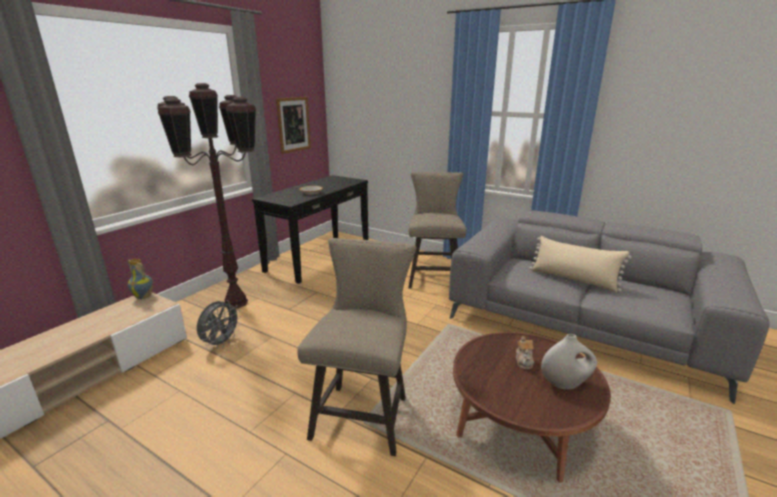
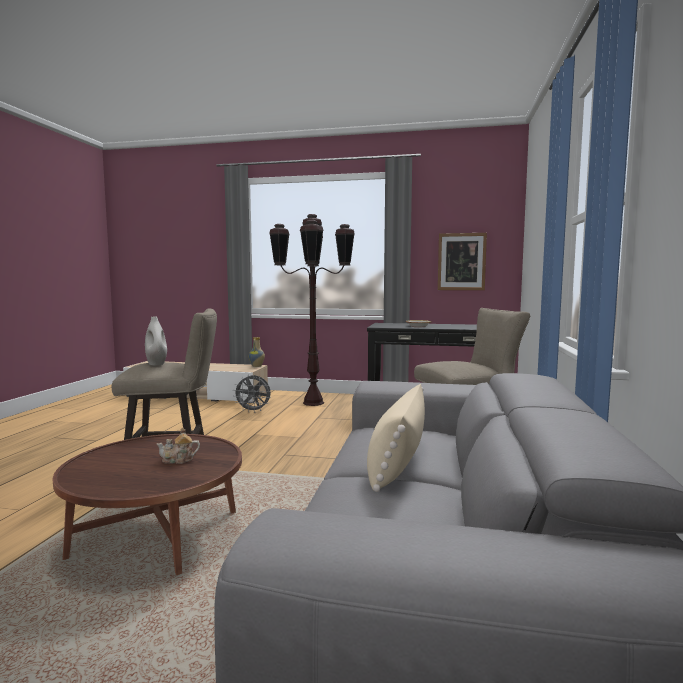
camera: 70 degrees right, 15 degrees down
white vase [541,334,597,389] -> white vase moved to [145,316,167,366]

